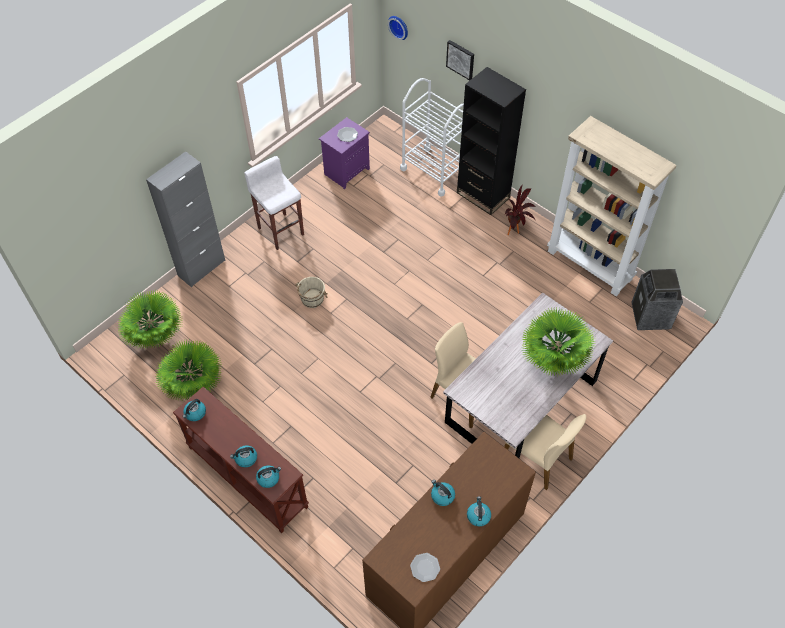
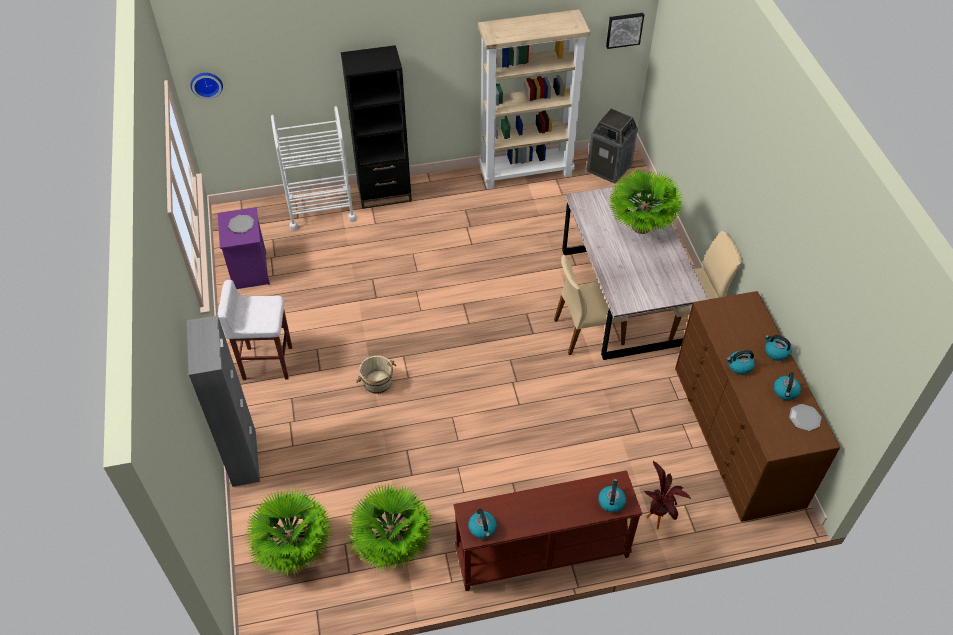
camera: 55 degrees left, 5 degrees down
kettle [230,445,257,468] -> kettle moved to [774,372,801,400]
picture [446,40,474,80] -> picture moved to [606,13,644,49]
potted plant [504,185,536,235] -> potted plant moved to [644,461,691,529]

